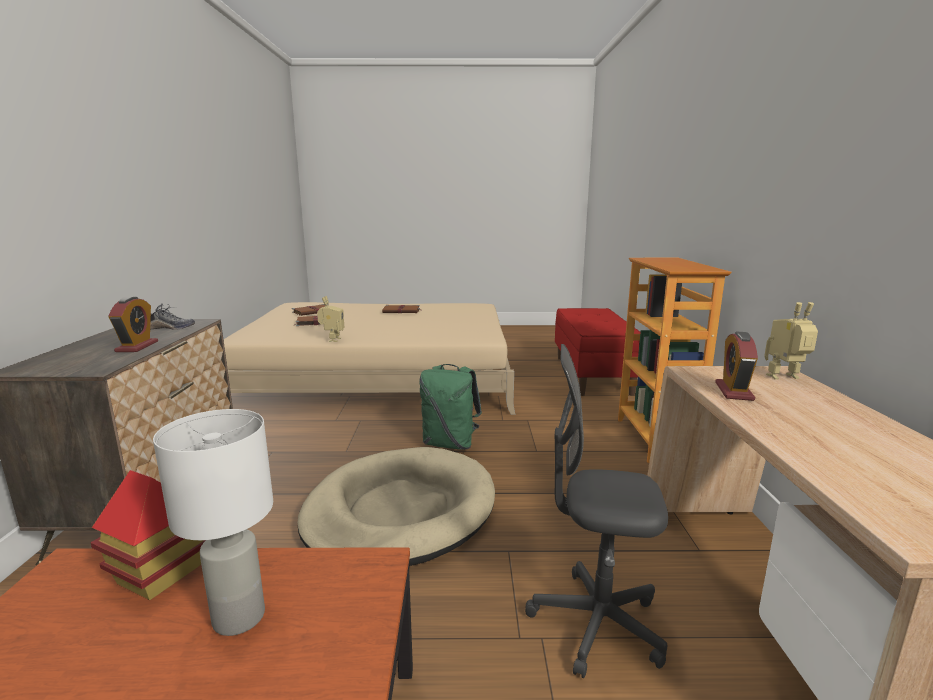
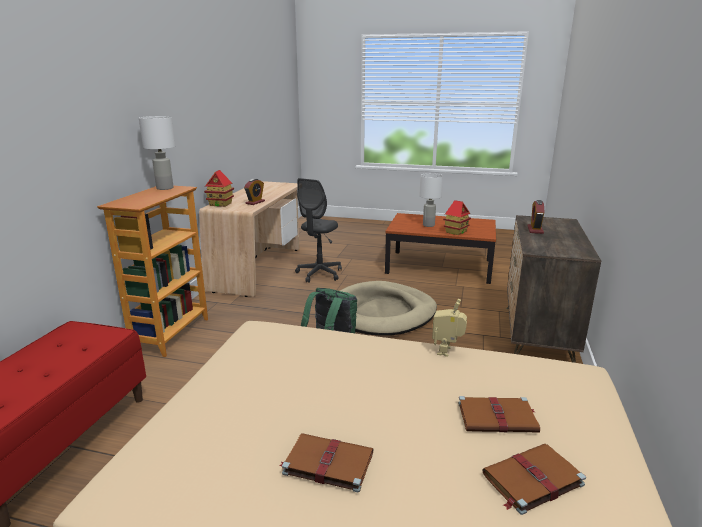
camera: 165 degrees left, 5 degrees up
shoe [150,303,195,330] -> none
grey office chair [525,344,668,678] -> grey office chair turned 90 degrees clockwise [295,178,342,283]
toy robot [764,302,818,380] -> toy house [204,170,234,207]
none -> white table lamp [139,116,175,190]

